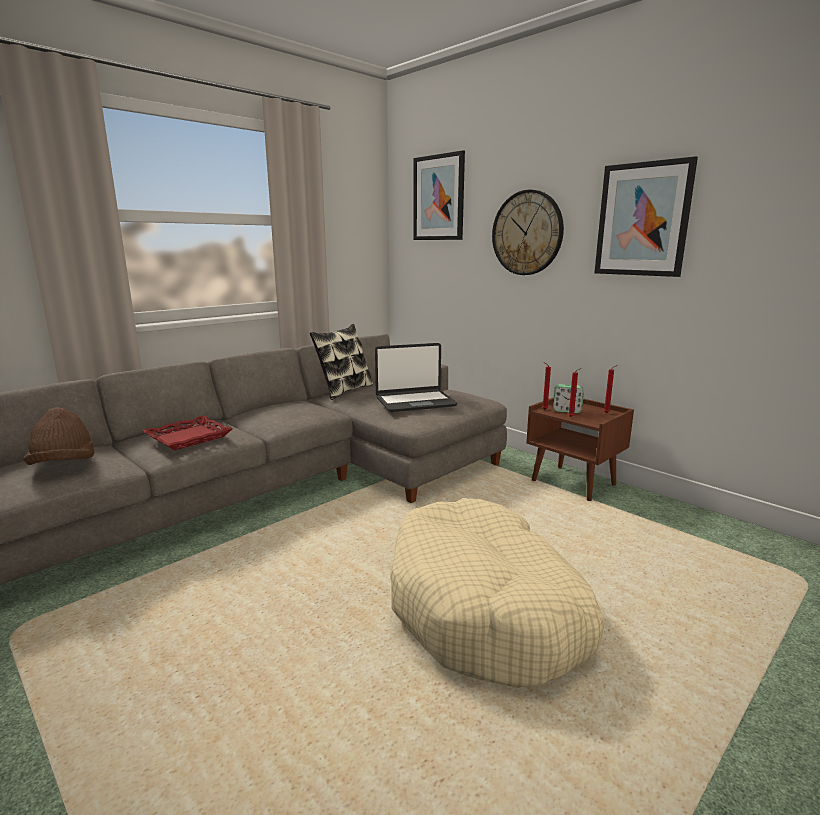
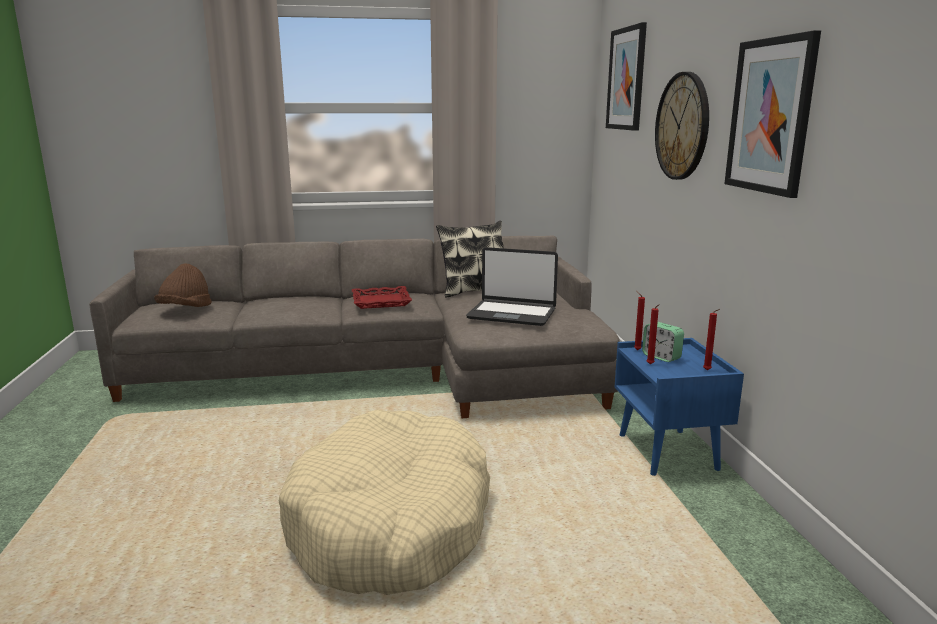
camera: 35 degrees right, 0 degrees up
red tray [143,415,233,450] -> red tray moved to [352,286,412,309]
brown nightstand [526,397,634,501] -> blue nightstand [615,338,744,476]

